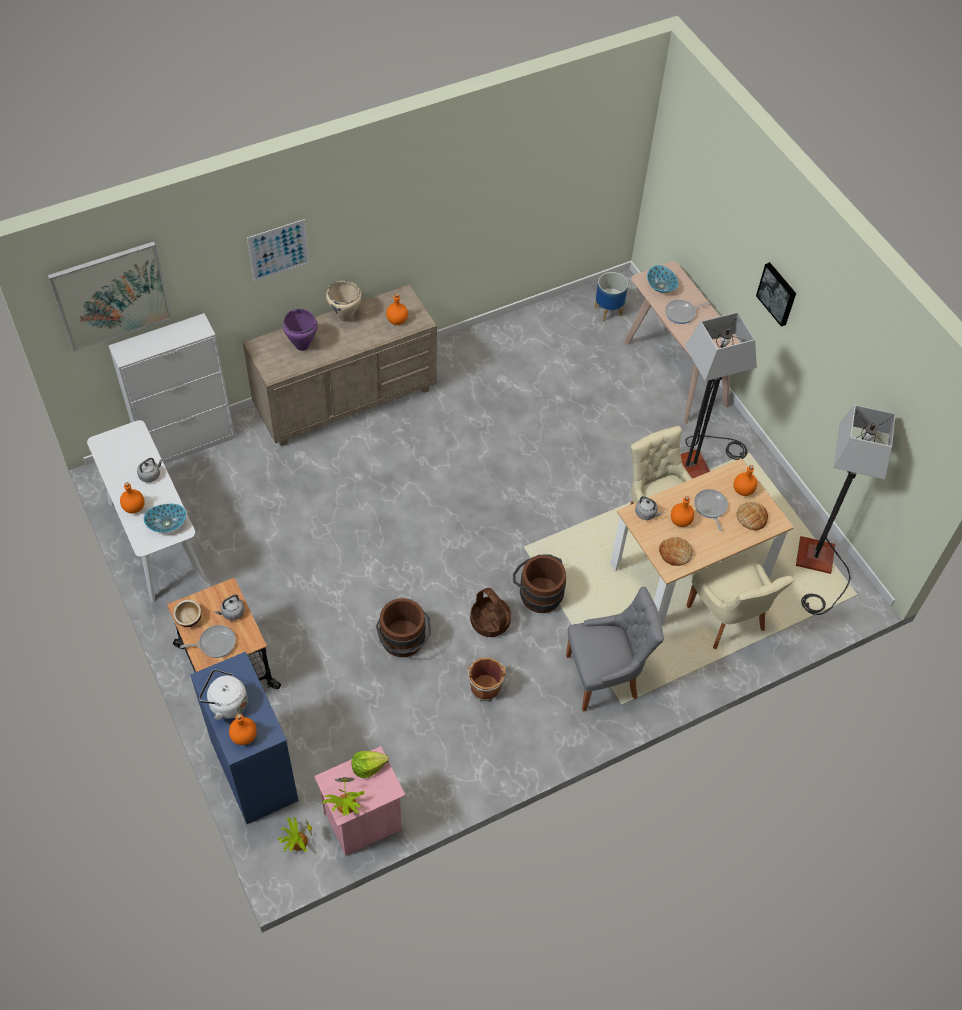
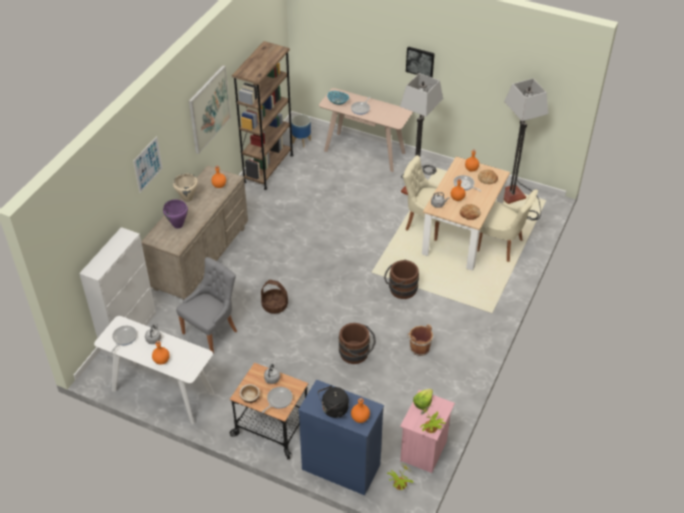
camera: 35 degrees left, 10 degrees down
picture [48,241,172,352] -> picture moved to [189,65,231,154]
bowl [144,504,186,533] -> none
white kettle [199,669,248,720] -> black kettle [318,386,349,418]
basket [470,588,511,637] -> basket moved to [261,280,288,314]
grey chair [566,586,664,711] -> grey chair moved to [176,257,237,353]
none -> frying pan [111,326,137,353]
none -> brown bookcase [232,41,294,190]

